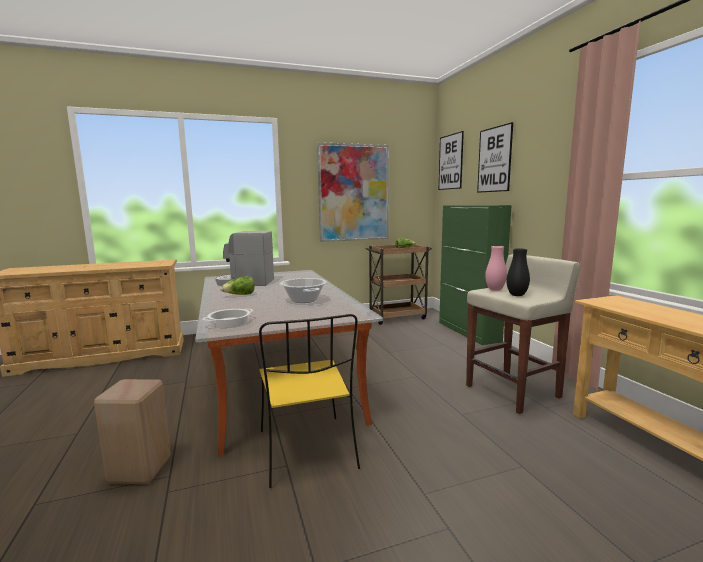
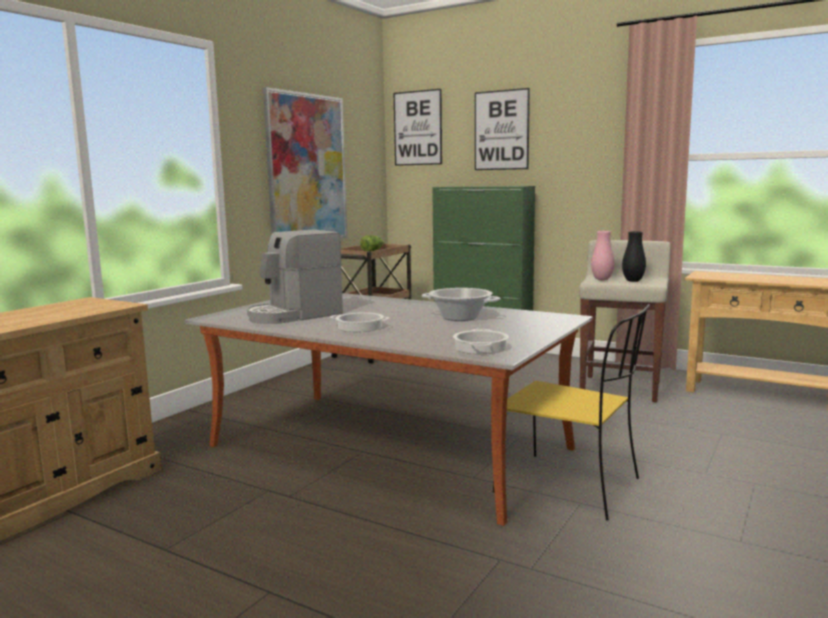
camera: 40 degrees left, 0 degrees up
beige stool [94,379,171,484] -> none
lettuce [220,276,254,295] -> cooking pot [330,312,389,332]

